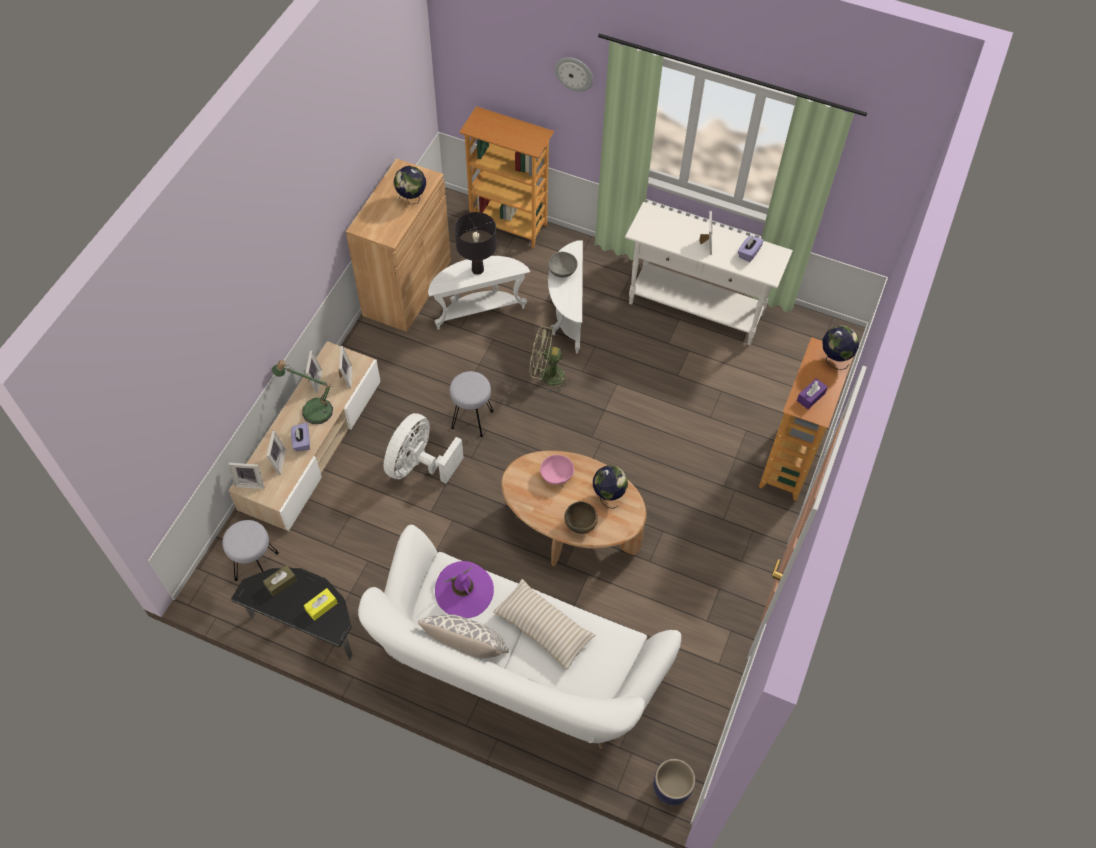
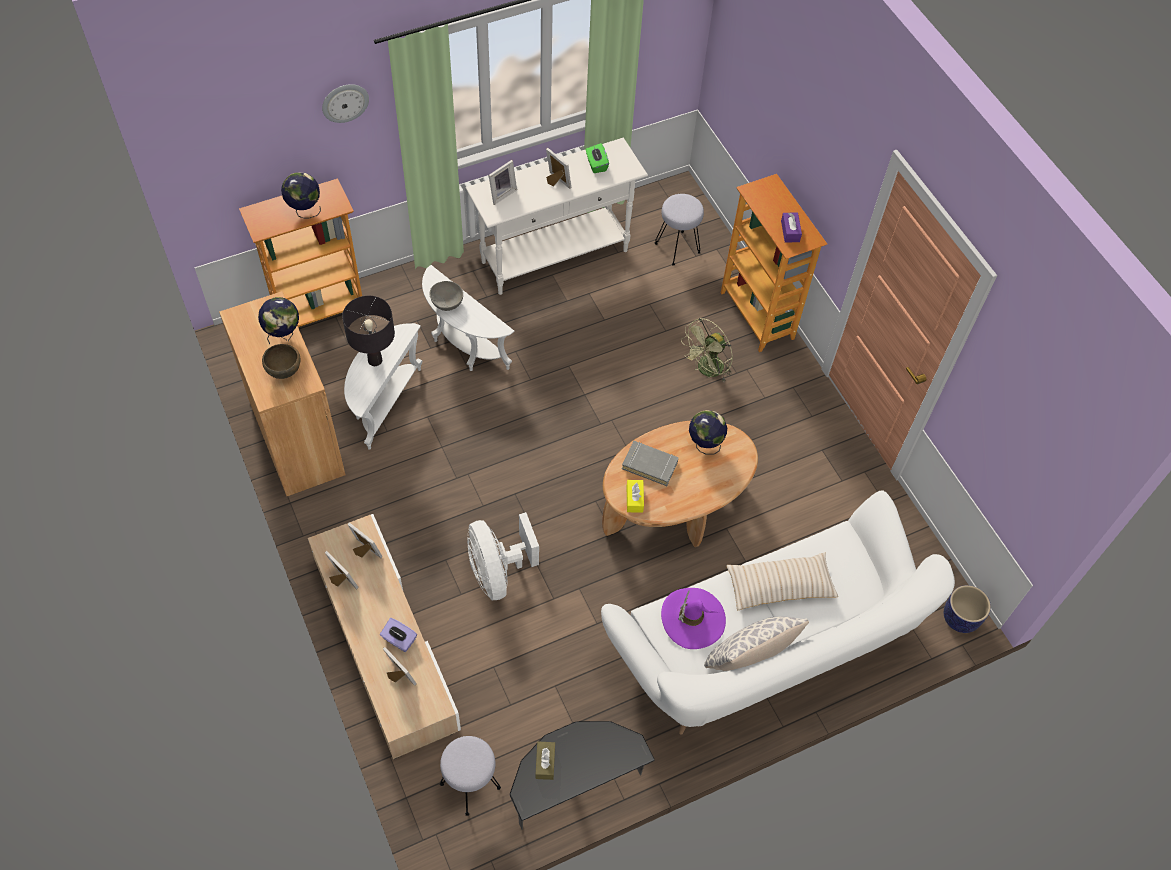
camera: 50 degrees left, 0 degrees up
picture frame [228,463,264,489] -> picture frame moved to [489,160,517,205]
table lamp [272,360,333,424] -> none
yellow tissue box [304,588,337,621] -> yellow tissue box moved to [627,480,644,513]
grey stool [450,371,493,437] -> grey stool moved to [654,194,704,265]
green fan [530,326,571,392] -> green fan moved to [681,318,733,381]
pink bowl [540,455,574,485] -> grey book [622,441,678,486]
brown bowl [564,502,598,534] -> brown bowl moved to [262,344,300,379]
purple tissue box [738,236,764,262] -> green tissue box [586,143,609,173]
globe [823,326,859,370] -> globe moved to [281,172,321,218]

